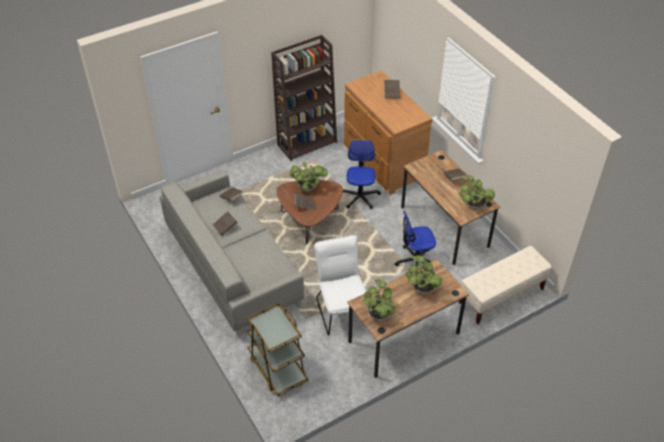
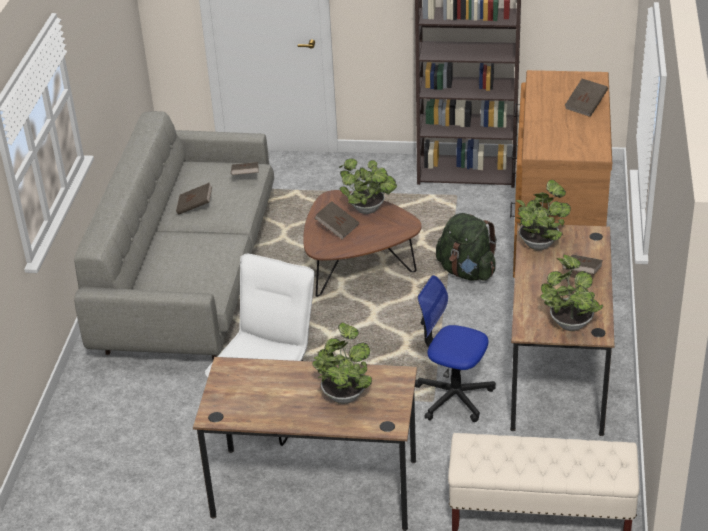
camera: 40 degrees right, 10 degrees down
brown cart [247,303,308,396] -> none
office chair [343,140,381,209] -> green backpack [436,213,497,281]
potted plant [363,279,396,321] -> potted plant moved to [516,180,571,250]

